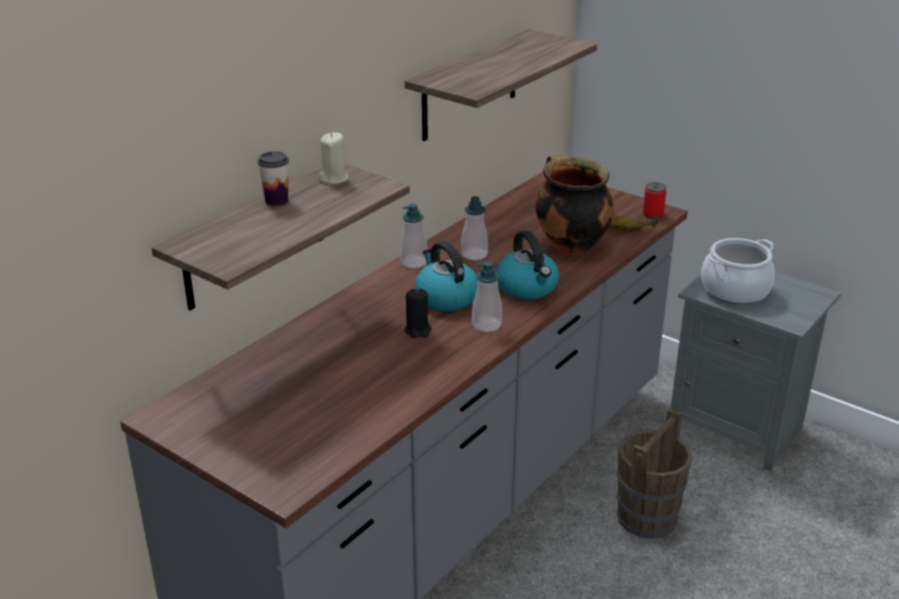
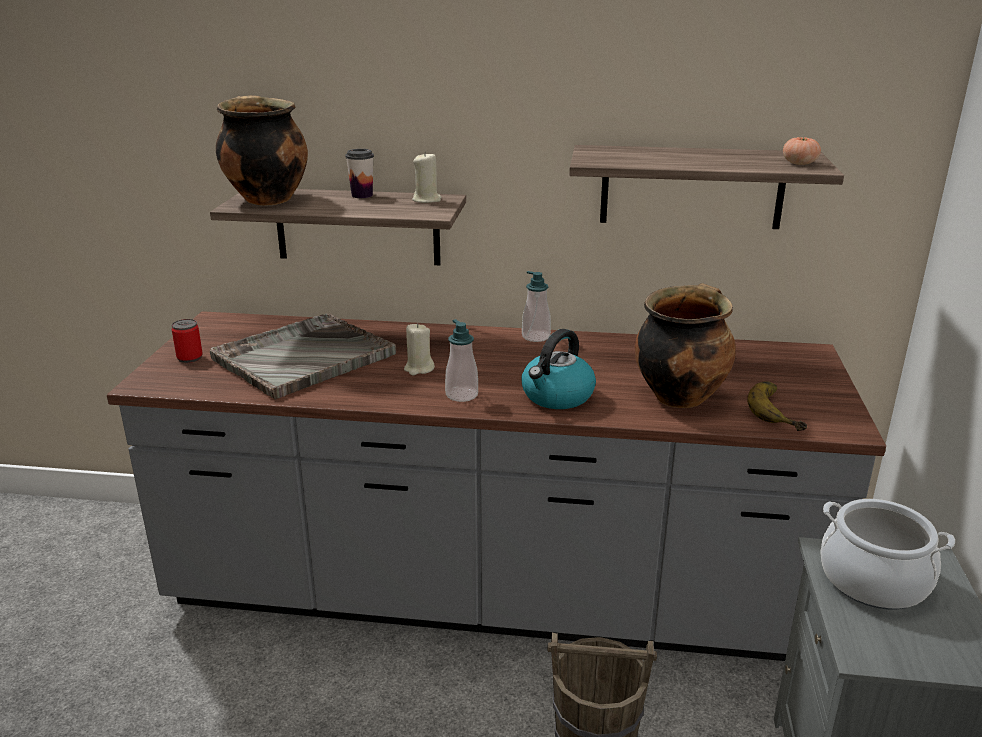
camera: 60 degrees right, 5 degrees down
black candle [404,289,432,338] -> beige candle [404,323,435,375]
kettle [415,241,478,311] -> none
soap dispenser [461,196,488,260] -> none
can [643,182,666,219] -> can moved to [172,319,203,363]
none -> grey tray [210,313,396,400]
none -> cooking pot [216,95,308,206]
none -> tomato [783,136,821,165]

